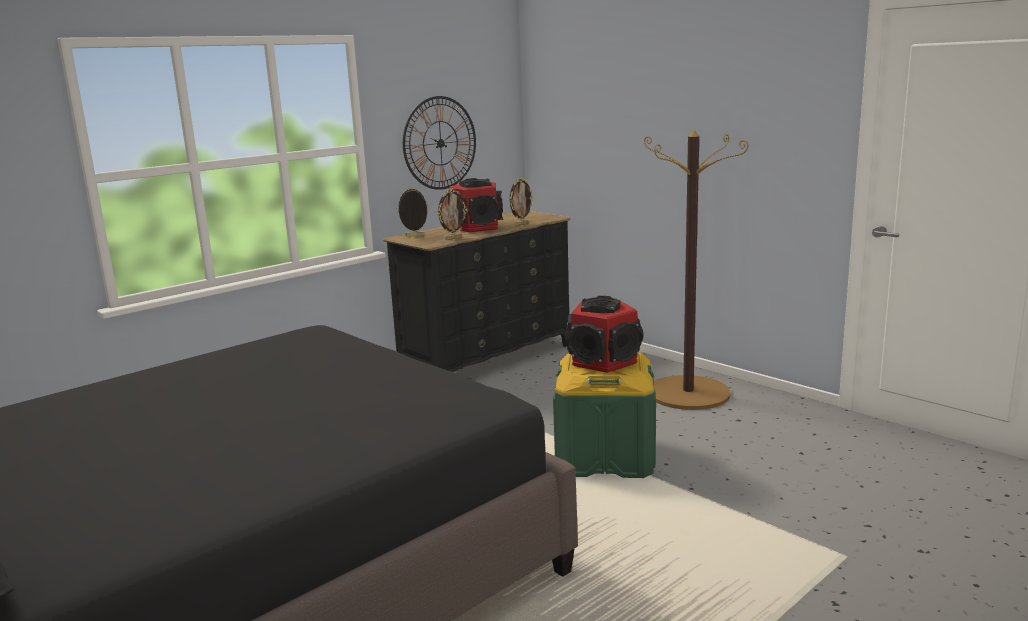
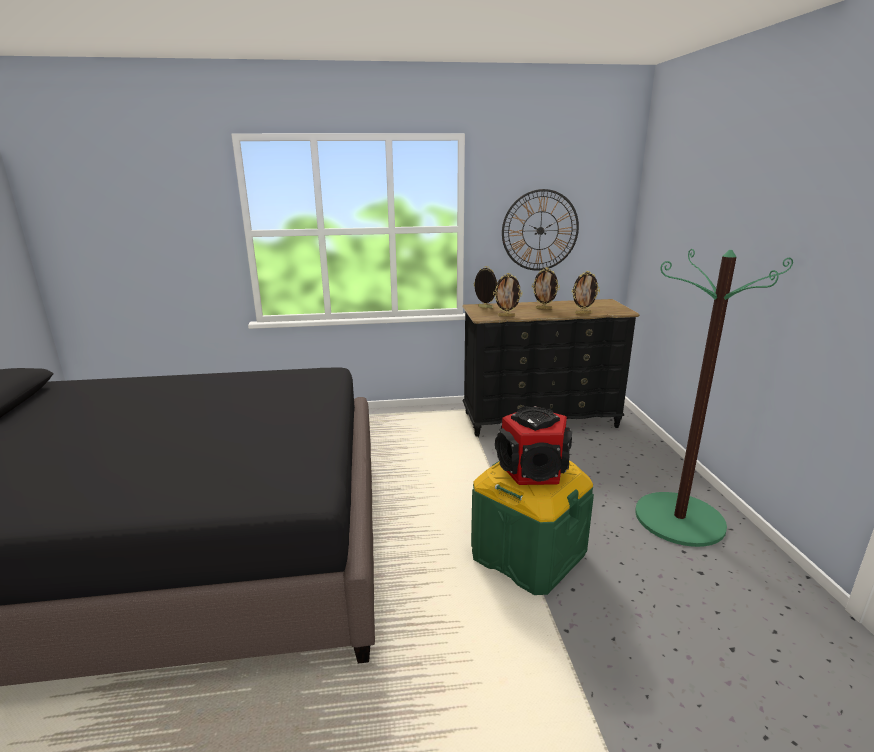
camera: 35 degrees right, 5 degrees up
speaker [449,178,503,232] -> picture frame [532,268,560,310]
brown clothes rack [644,131,748,410] -> green clothes rack [635,249,793,547]

